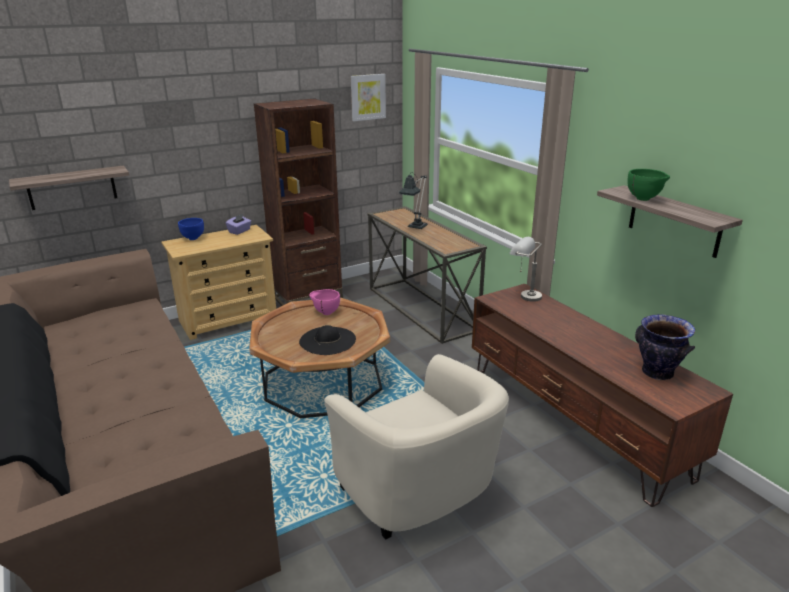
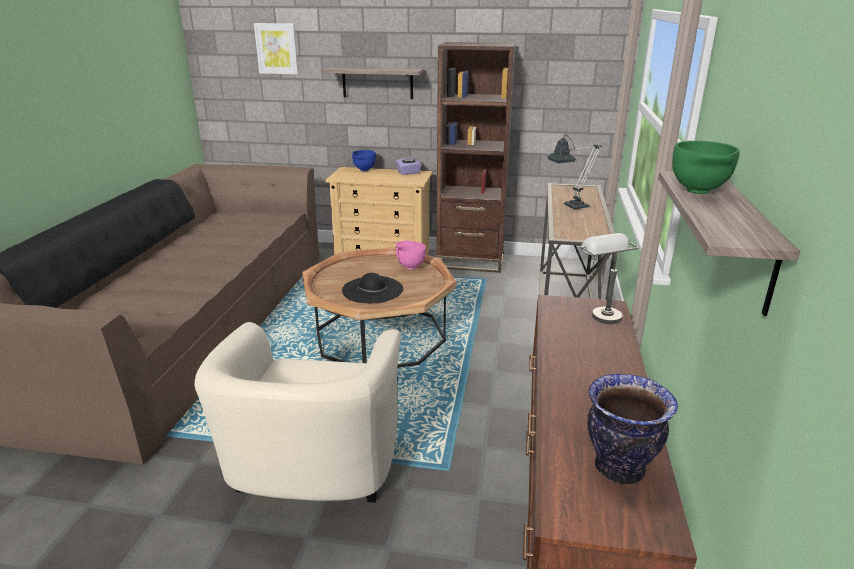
camera: 40 degrees right, 0 degrees up
shelf [9,166,129,210] -> shelf moved to [323,66,424,99]
picture [351,74,386,121] -> picture moved to [254,23,299,74]

